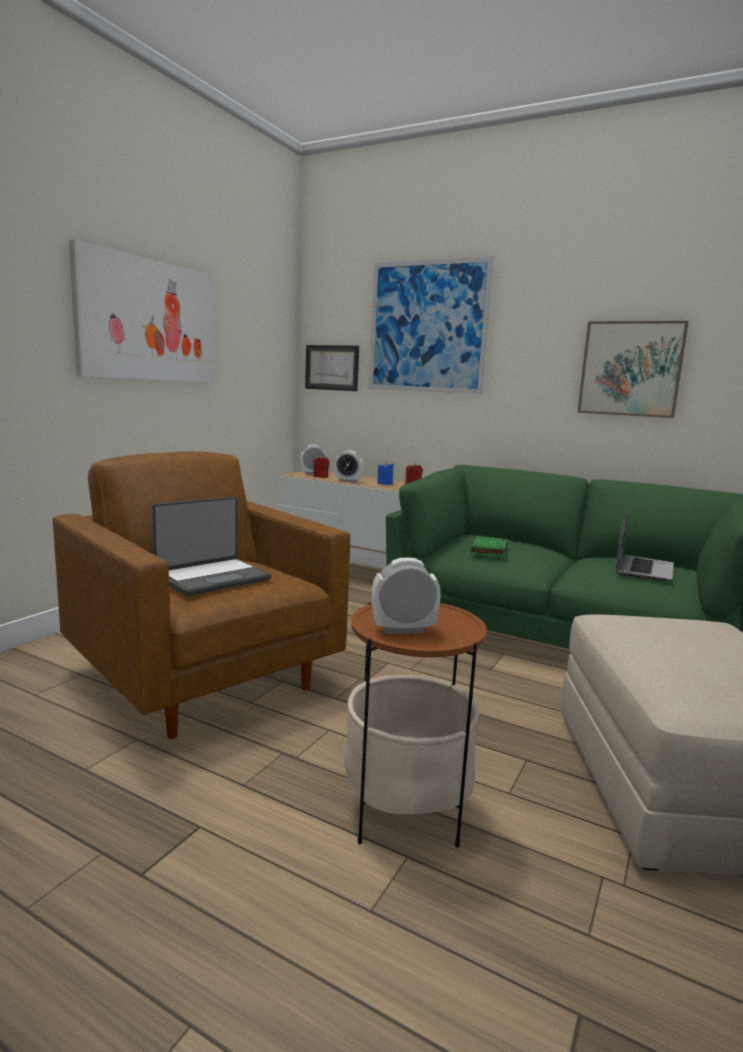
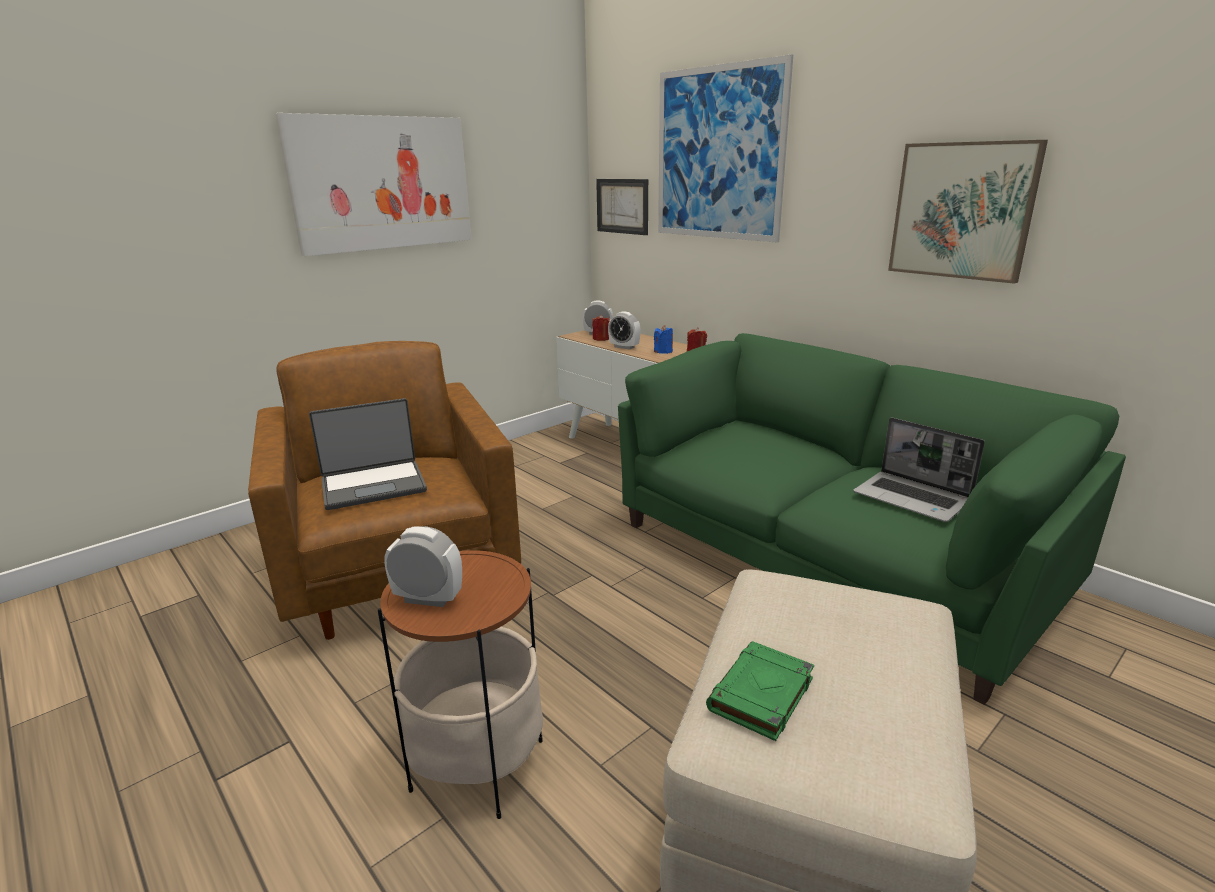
camera: 20 degrees right, 10 degrees up
green book [470,536,507,557] -> green book moved to [706,641,814,741]
laptop [616,512,674,581] -> laptop turned 90 degrees clockwise [853,418,985,522]

